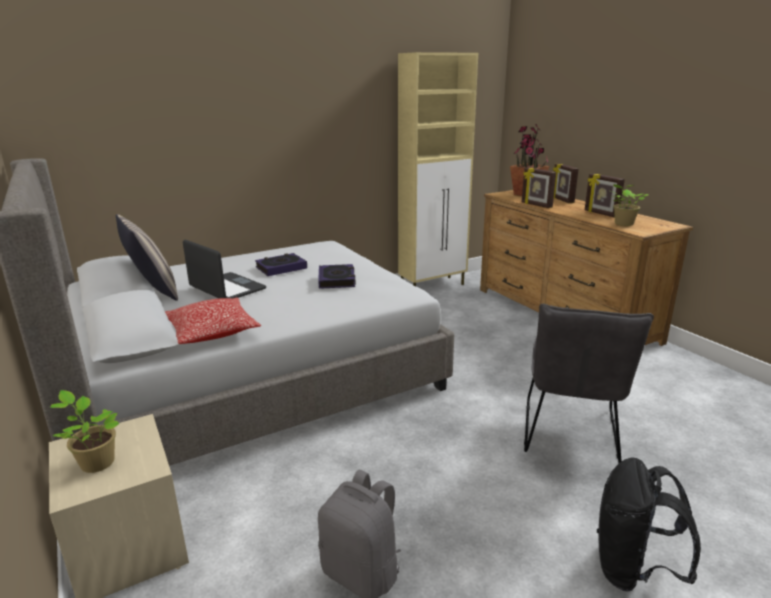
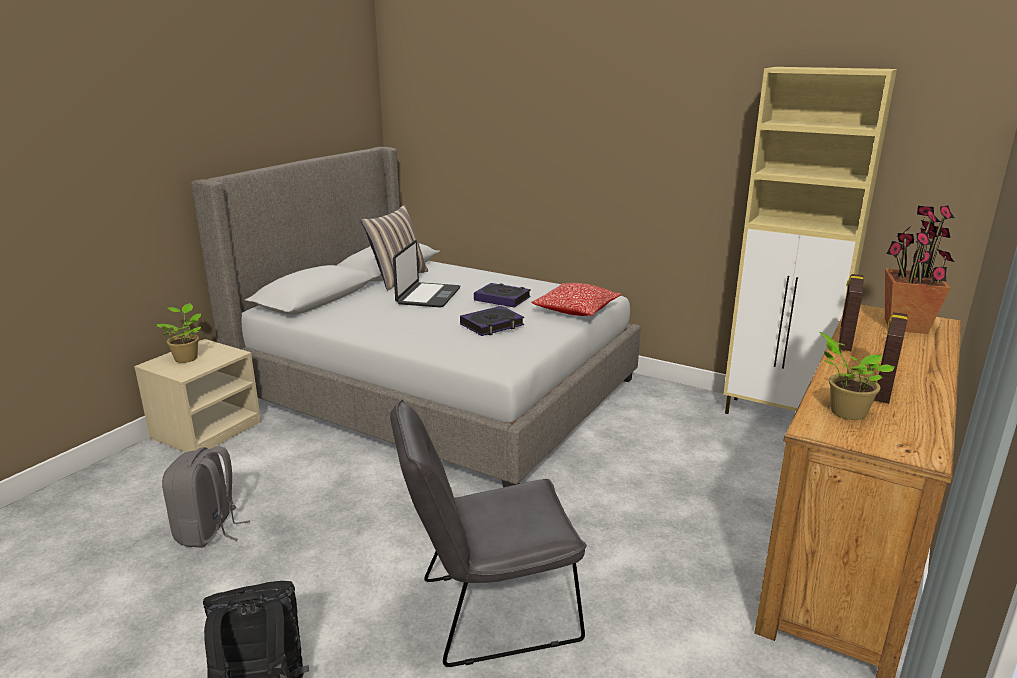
camera: 60 degrees right, 0 degrees up
pillow [165,297,261,344] -> pillow moved to [531,283,621,316]
picture frame [553,164,579,203] -> none

